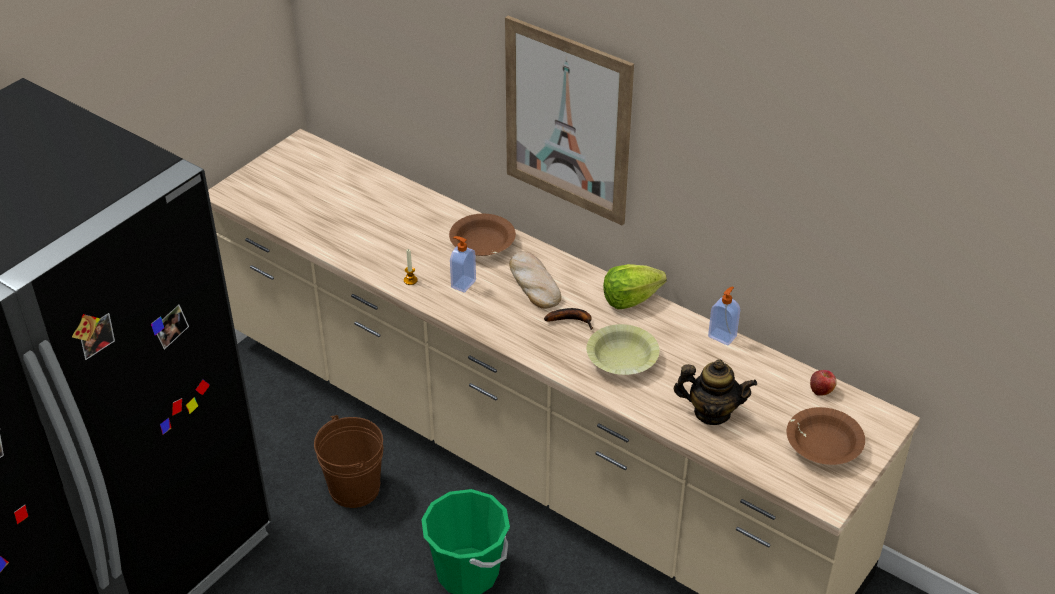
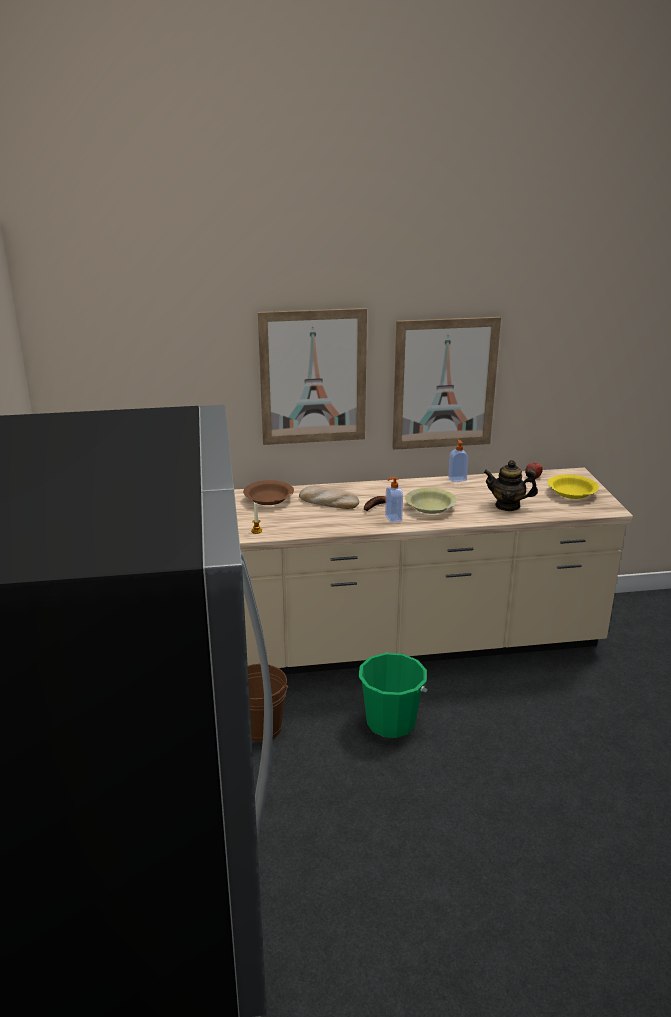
camera: 45 degrees left, 15 degrees down
soap dispenser [450,236,476,293] -> soap dispenser moved to [385,477,403,523]
lettuce [603,264,667,309] -> none
teapot [674,359,757,425] -> teapot turned 135 degrees counterclockwise [484,460,538,511]
brown bowl [787,407,865,465] -> yellow bowl [548,474,599,499]
none -> picture [392,317,501,450]

